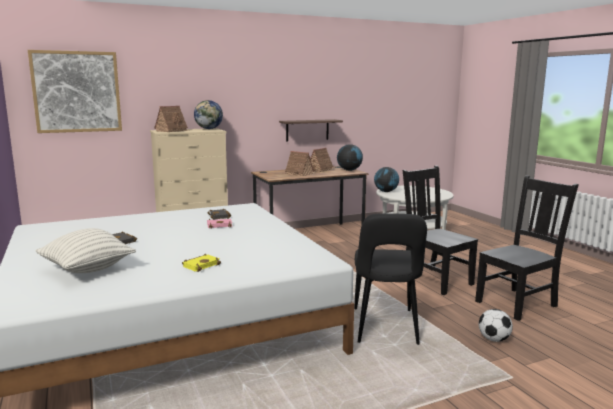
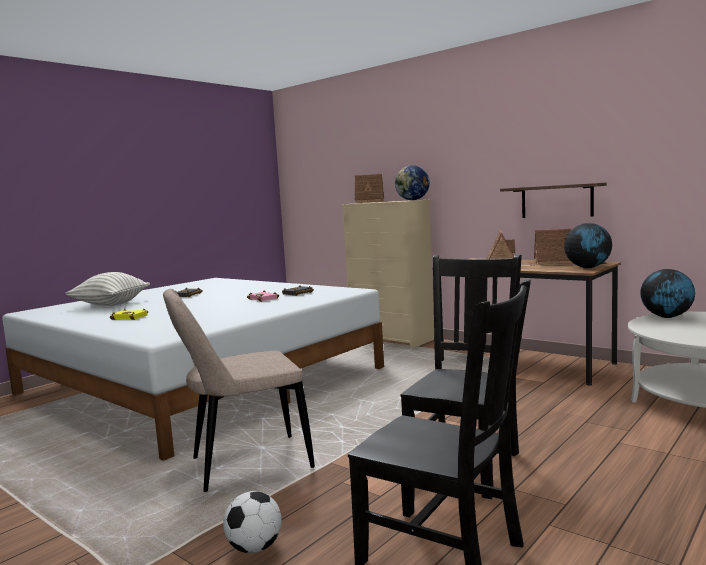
camera: 65 degrees right, 5 degrees down
picture [28,50,122,133] -> none
black chair [354,213,427,345] -> beige chair [163,289,315,492]

